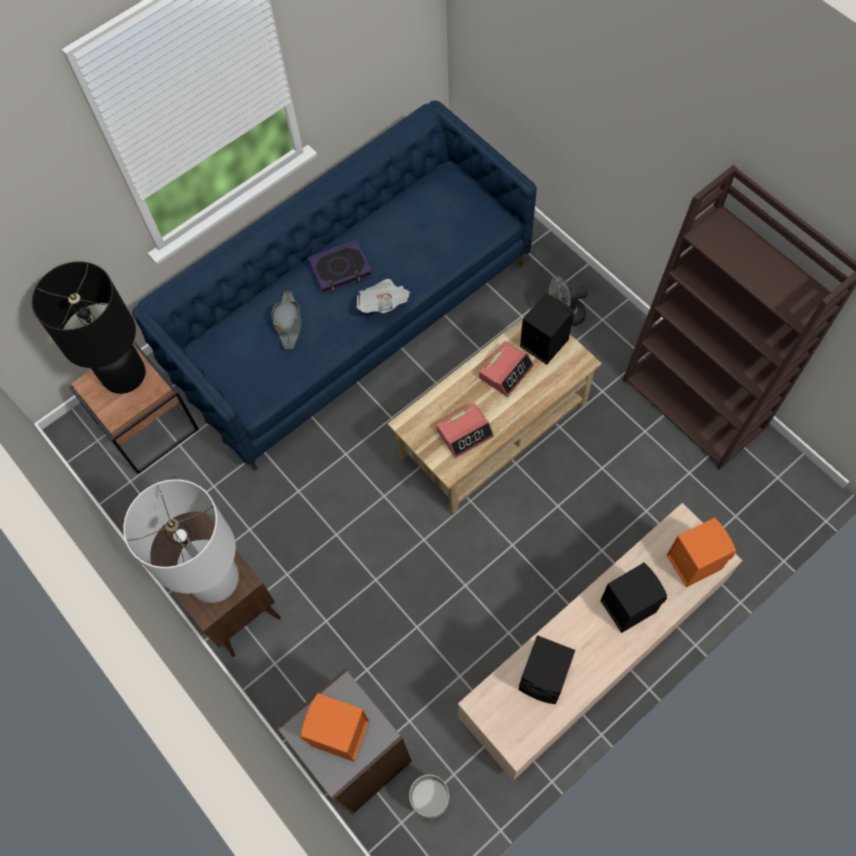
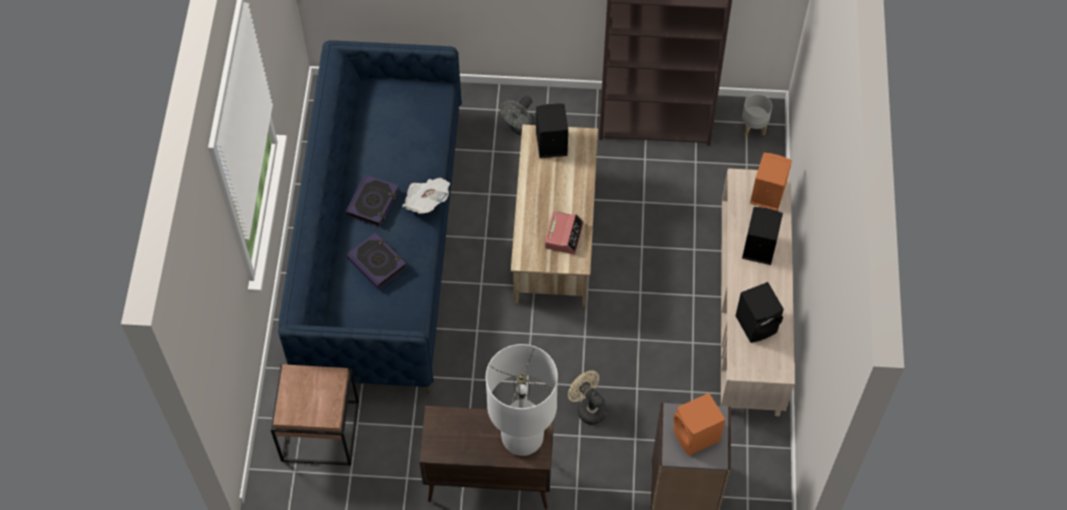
camera: 50 degrees left, 5 degrees down
black table lamp [32,261,146,394] -> none
grey hat [271,291,302,349] -> book [346,233,407,289]
grey planter [409,775,450,821] -> grey planter moved to [742,94,772,136]
alarm clock [479,341,534,397] -> none
none -> beige fan [568,371,607,425]

